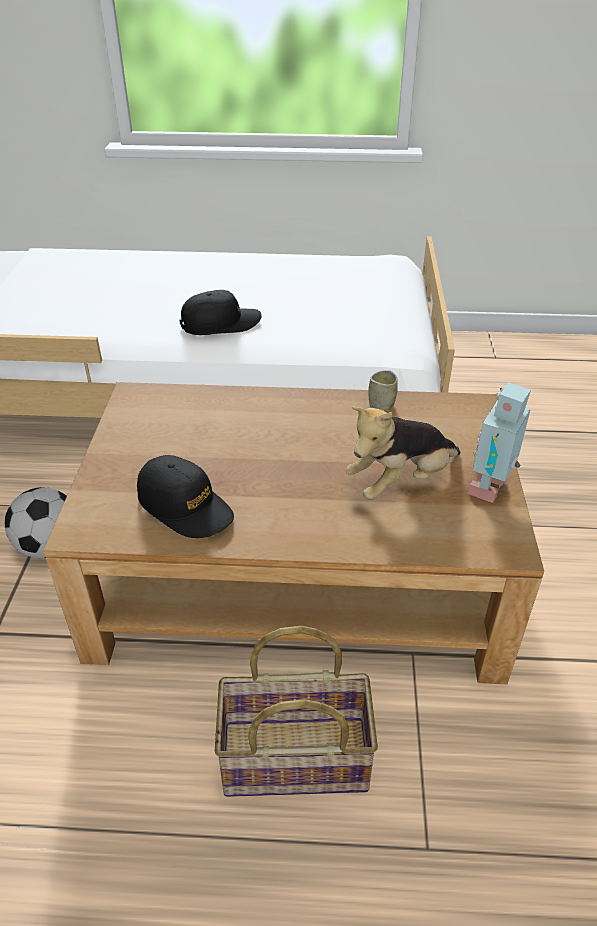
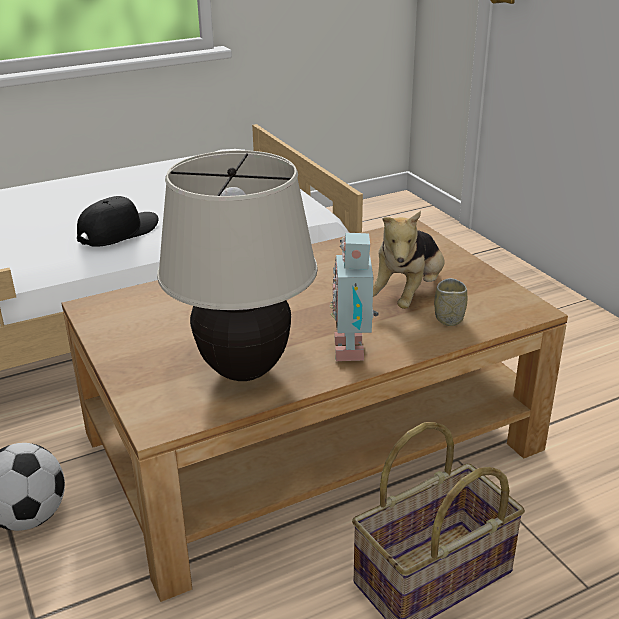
camera: 30 degrees left, 10 degrees down
black cap [137,455,234,538] -> beige table lamp [157,150,318,381]
cup [368,370,398,411] -> cup moved to [434,278,467,326]
toy robot [467,382,531,503] -> toy robot moved to [330,232,379,361]

